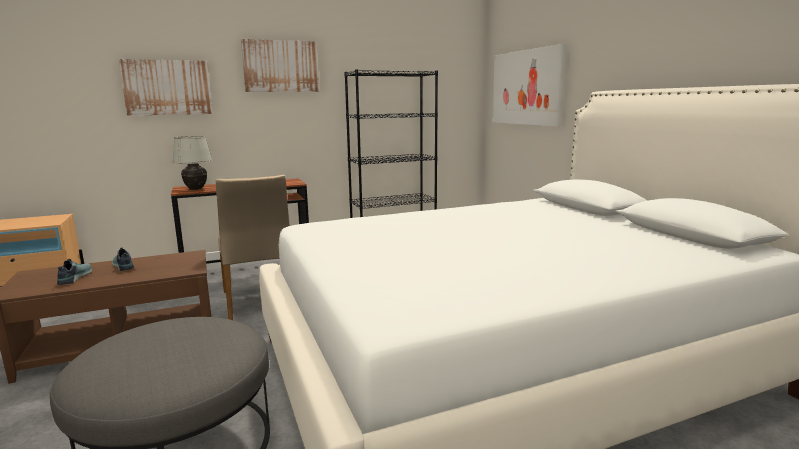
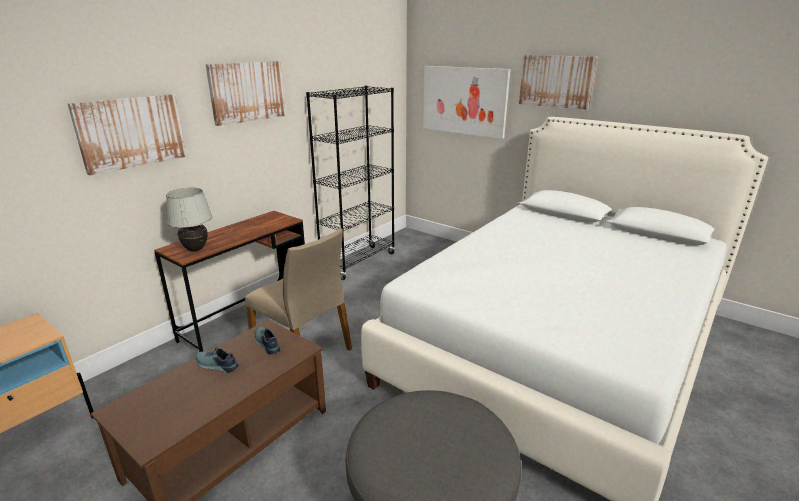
camera: 30 degrees left, 10 degrees up
shoe [57,259,92,285] -> shoe moved to [254,327,280,355]
none -> picture [519,55,597,110]

